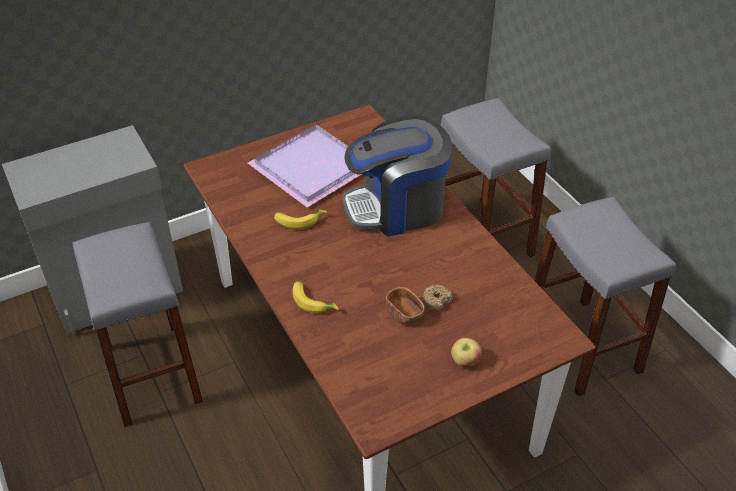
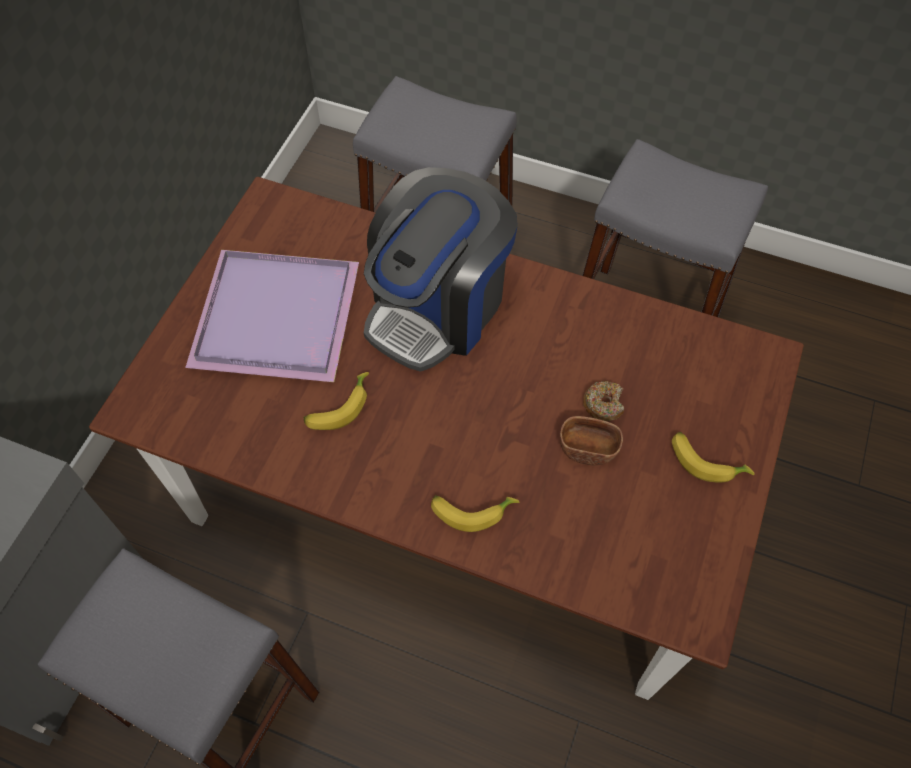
camera: 40 degrees left, 15 degrees up
apple [451,338,482,367] -> banana [672,432,755,482]

